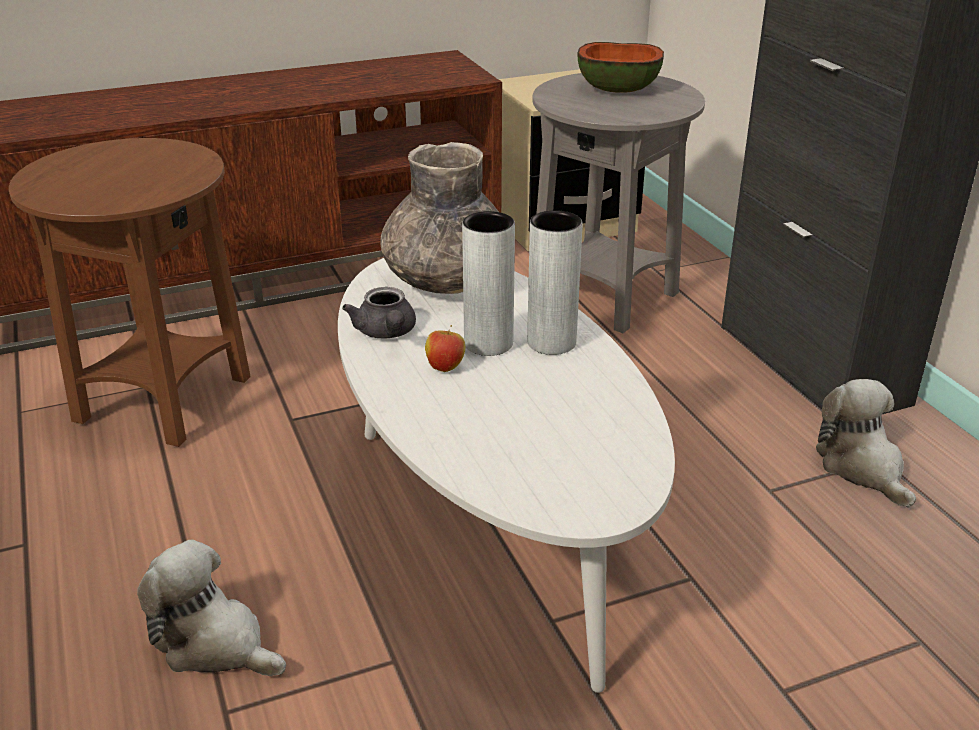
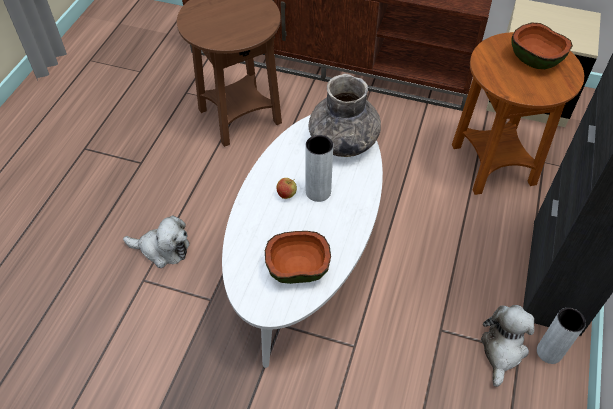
camera: 40 degrees right, 20 degrees up
plush toy [137,540,286,676] -> plush toy turned 120 degrees clockwise [123,215,189,268]
grey teapot [342,287,416,338] -> none
grey vase [527,210,583,355] -> grey vase moved to [537,308,586,364]
grey side table [532,73,705,333] -> brown side table [452,32,584,195]
none -> bowl [265,231,331,284]

